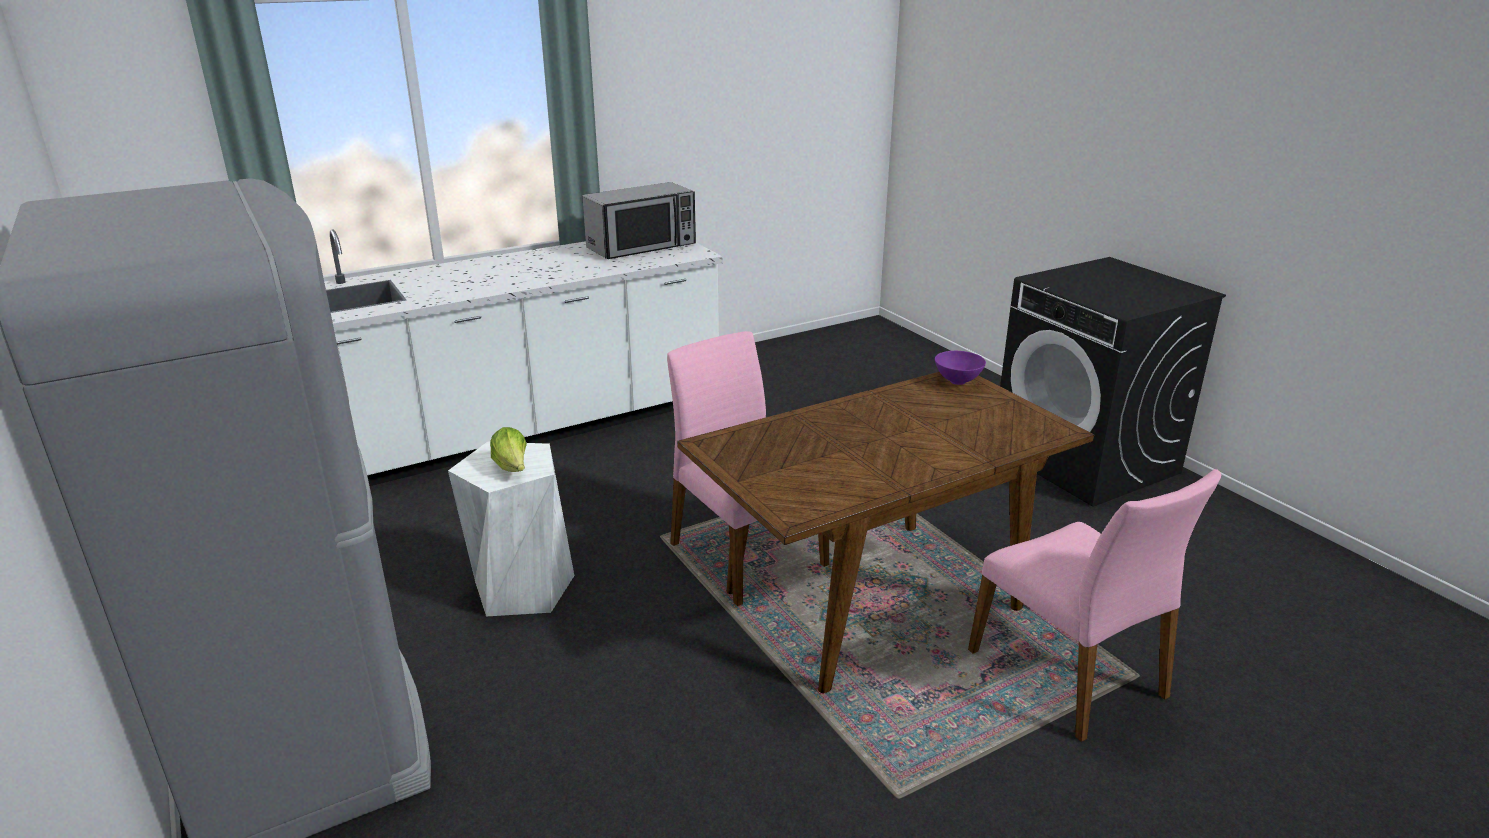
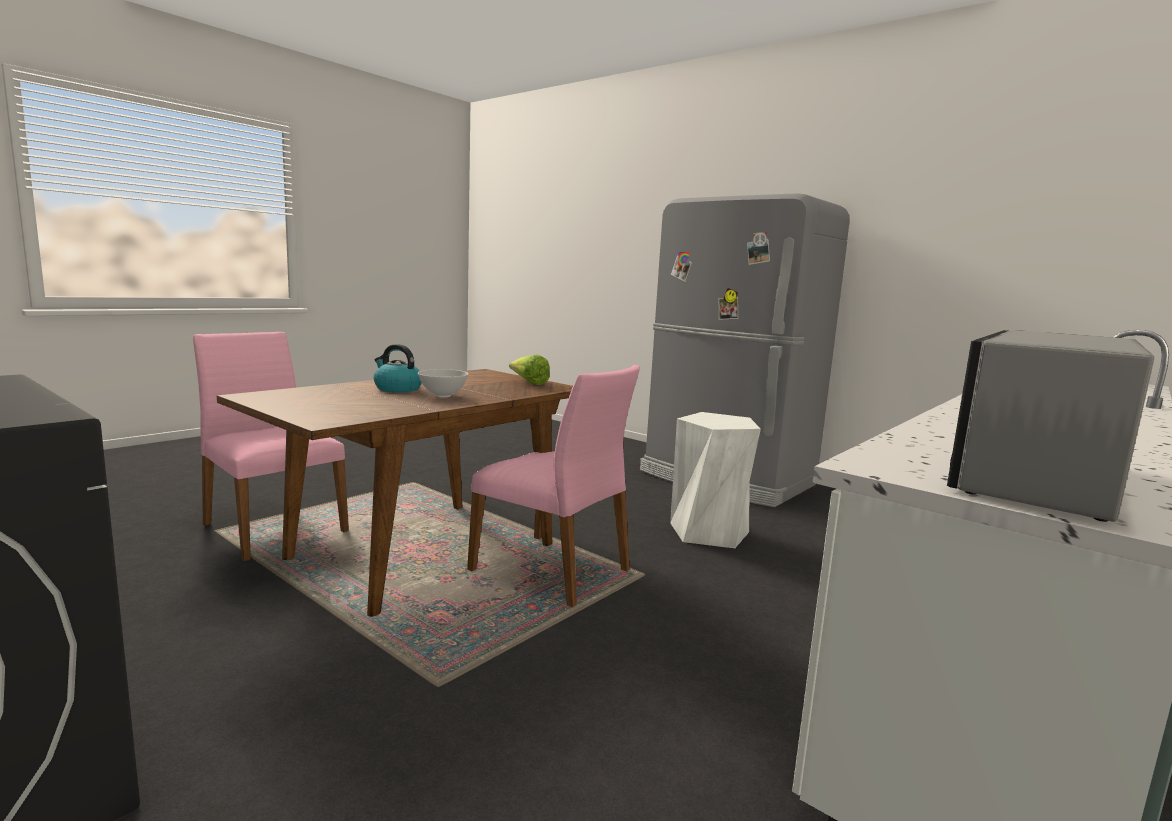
camera: 160 degrees right, 15 degrees down
lettuce [490,427,527,472] -> lettuce moved to [509,355,550,385]
purple bowl [935,351,986,385] -> none
none -> kettle [374,344,422,393]
none -> white bowl [418,369,469,397]

